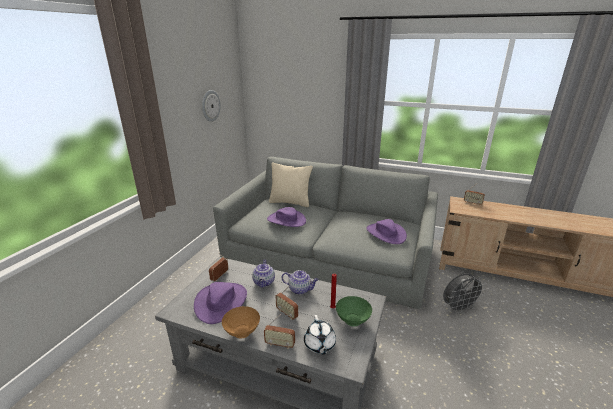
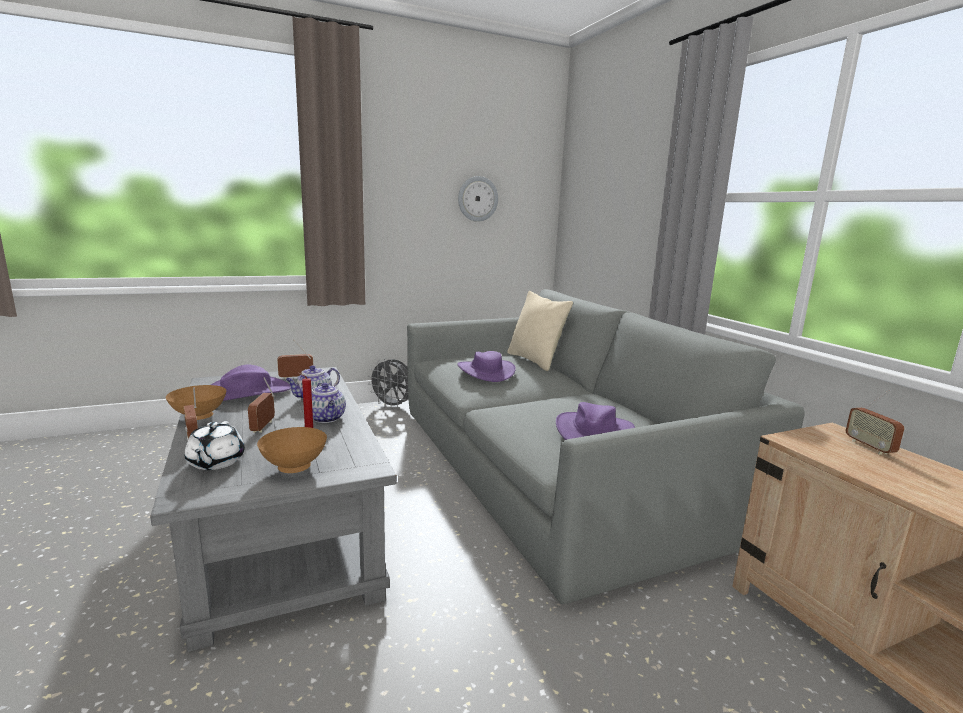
camera: 45 degrees right, 10 degrees down
white teapot [304,315,336,354] -> white teapot turned 45 degrees counterclockwise [184,421,245,470]
green bowl [336,296,372,326] -> brown bowl [257,427,327,473]
grey fan [443,273,486,314] -> grey fan moved to [368,358,408,409]

